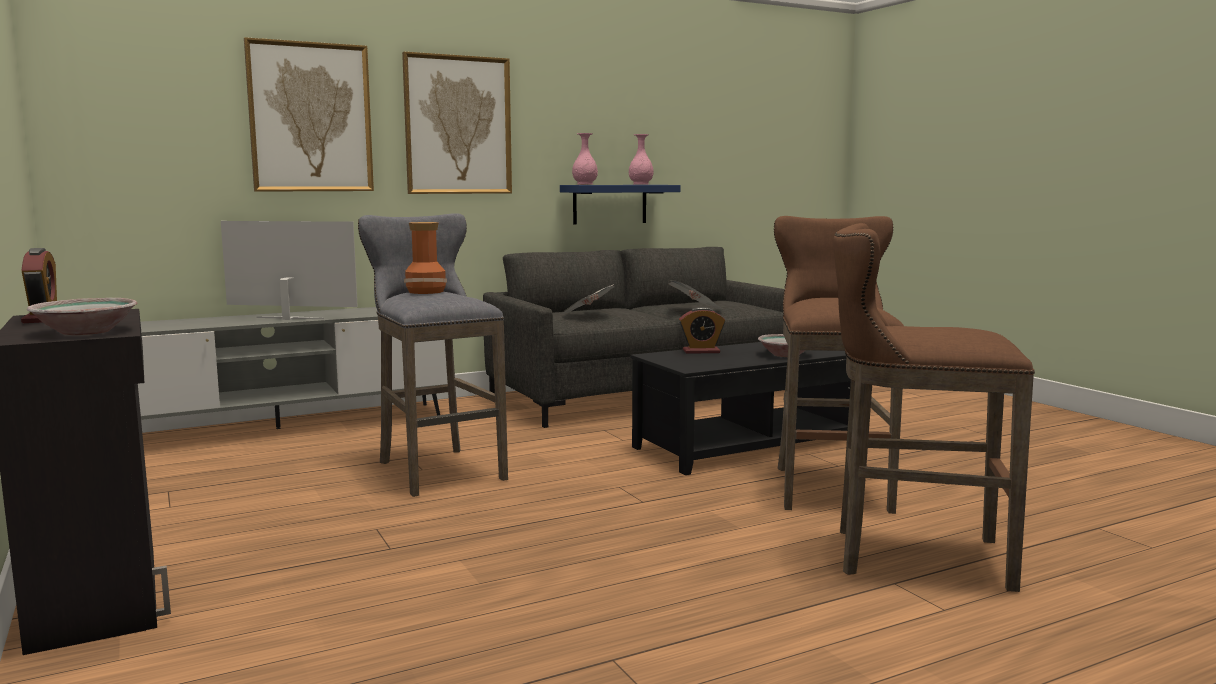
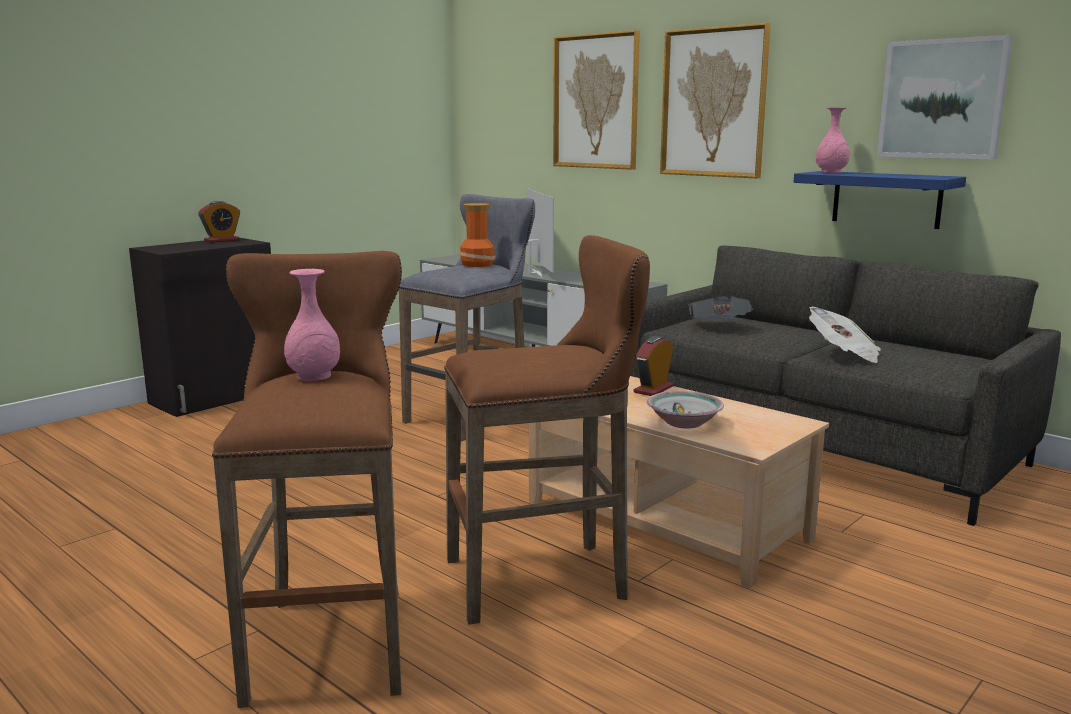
camera: 70 degrees right, 5 degrees up
bowl [27,298,137,335] -> none
pink vase [629,134,654,185] -> pink vase moved to [284,269,340,381]
black coffee table [630,342,851,475] -> beige coffee table [529,376,829,589]
alarm clock [679,307,725,354] -> alarm clock turned 60 degrees clockwise [634,336,674,396]
none -> picture [877,35,1013,160]

